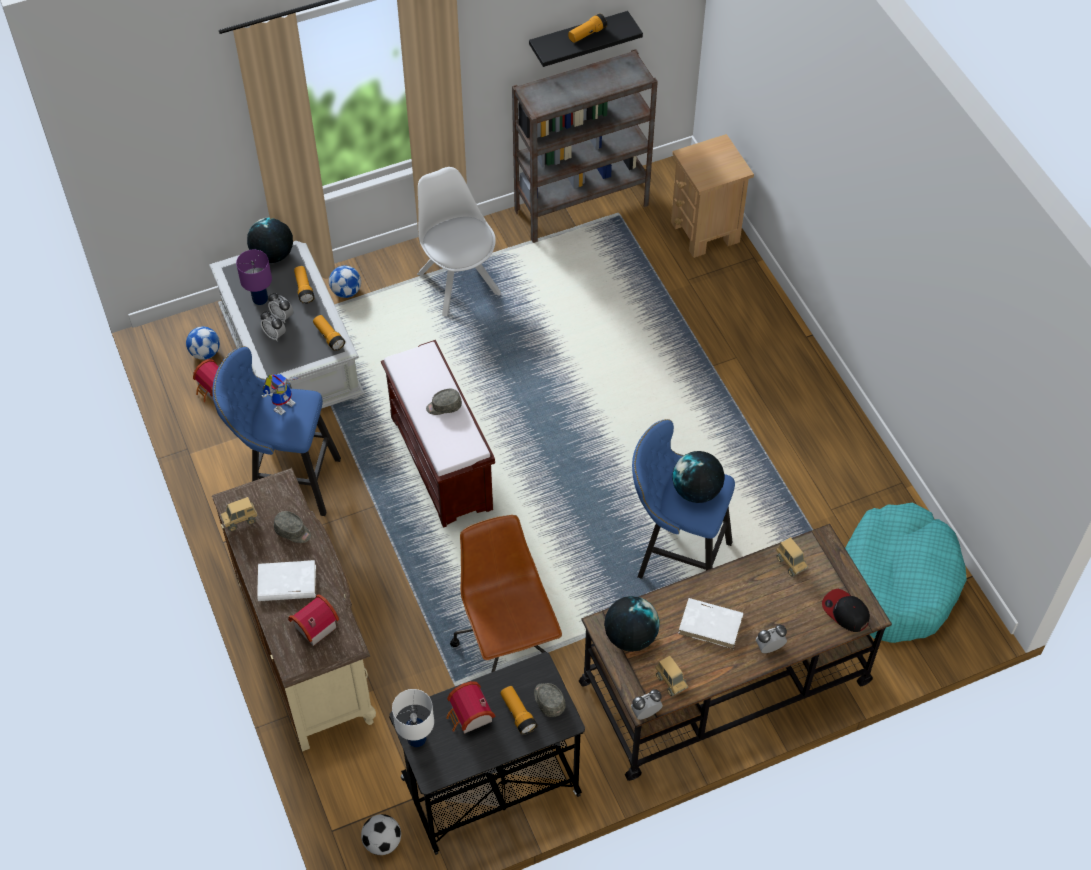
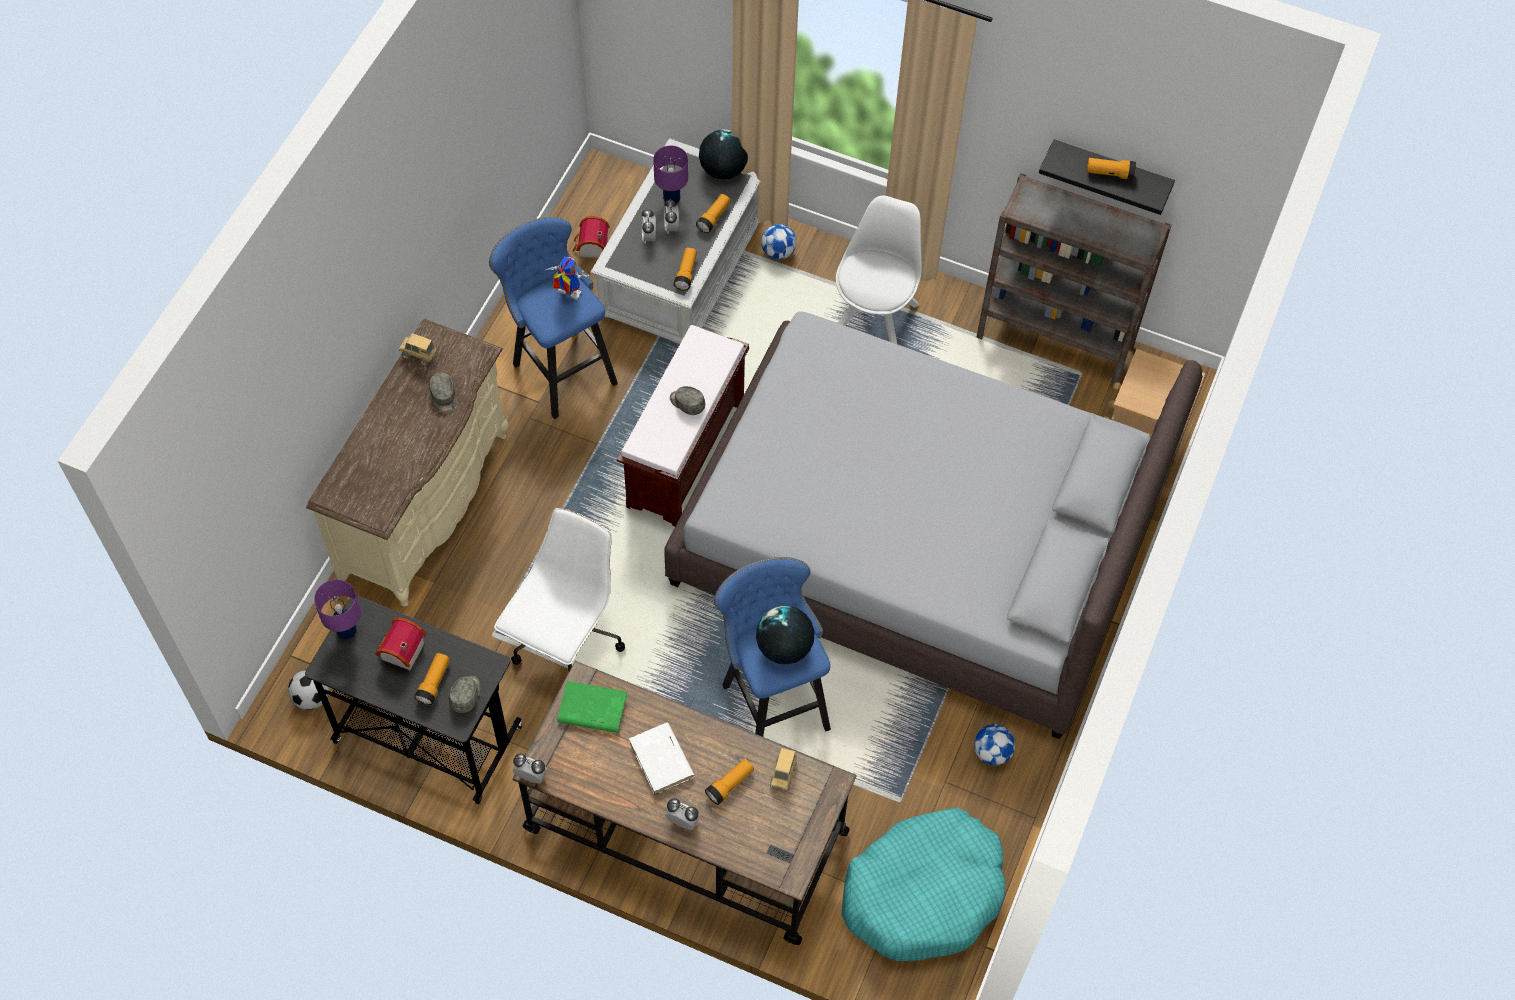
camera: 45 degrees right, 5 degrees up
football [186,326,220,360] -> football moved to [974,724,1015,765]
white book [257,560,316,601] -> none
toy robot [262,374,299,415] -> toy robot turned 150 degrees counterclockwise [545,257,589,300]
toy house [288,594,339,646] -> none
white table lamp [392,689,434,747] -> purple table lamp [314,579,361,640]
brown office chair [450,515,562,672] -> white office chair [494,508,625,671]
globe [604,596,660,652] -> green book [557,681,627,733]
toy truck [655,656,688,696] -> none
cap [822,589,870,632] -> none
none -> grey bed [664,311,1202,739]
none -> flashlight [705,759,754,805]

